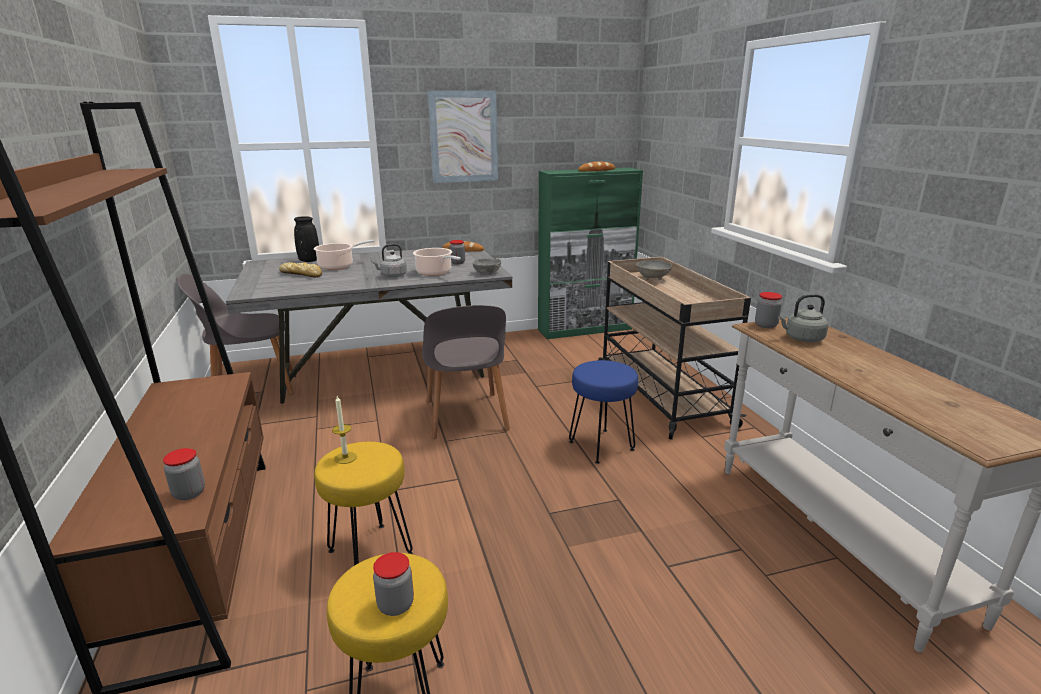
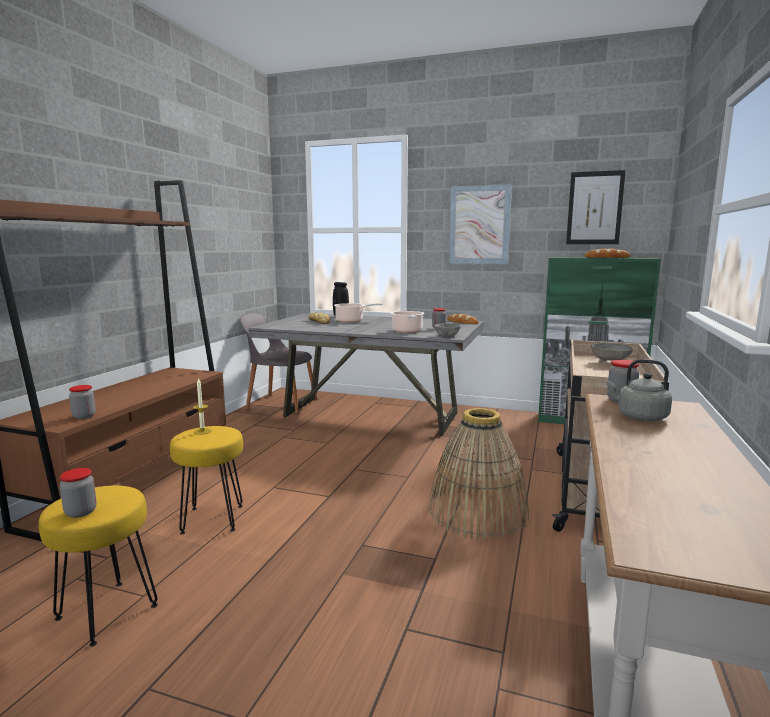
camera: 35 degrees right, 10 degrees down
grey kettle [372,244,407,277] -> none
grey chair [422,305,510,439] -> none
blue stool [569,360,638,464] -> basket [428,408,529,540]
none -> picture [566,170,626,244]

